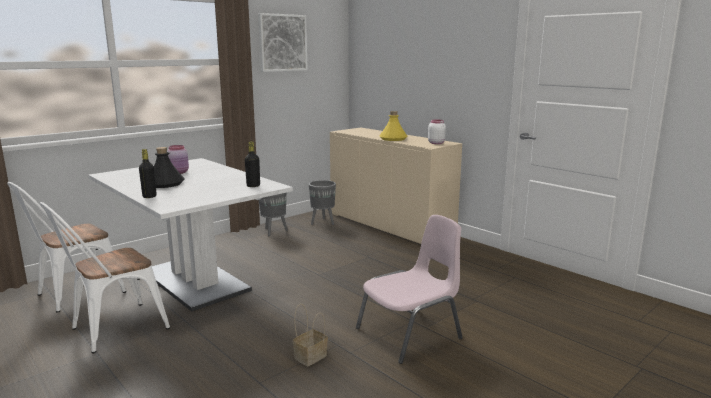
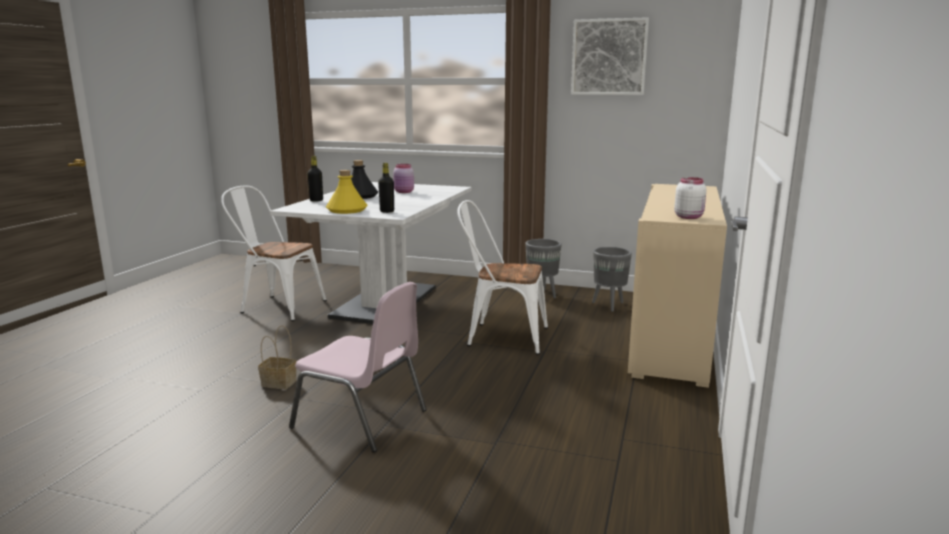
camera: 60 degrees right, 0 degrees up
white chair [7,182,126,313] -> white chair moved to [457,200,548,355]
yellow bottle [379,111,408,141] -> yellow bottle moved to [326,170,368,214]

